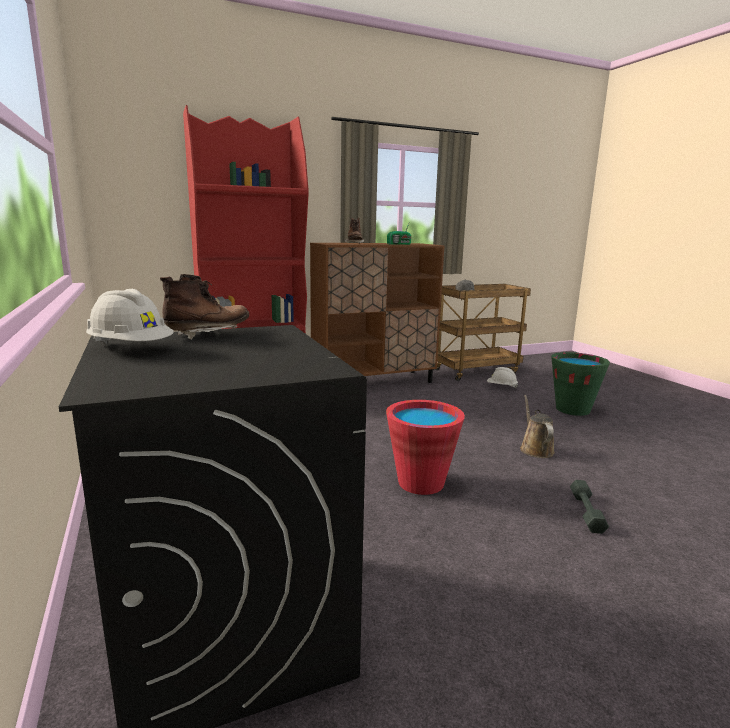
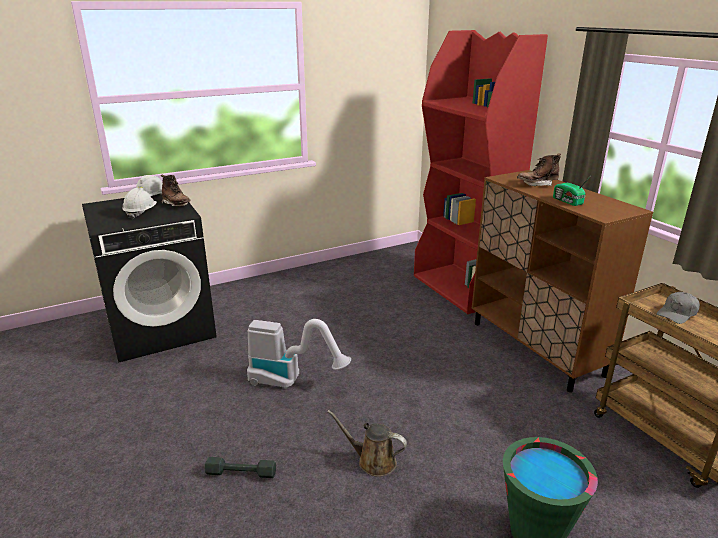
camera: 85 degrees right, 10 degrees up
red bucket [386,400,465,495] -> vacuum cleaner [247,319,351,389]
white hard hat [487,367,518,388] -> white hard hat moved to [122,188,157,219]
brown watering can [520,395,555,458] -> brown watering can turned 150 degrees counterclockwise [327,410,407,477]

